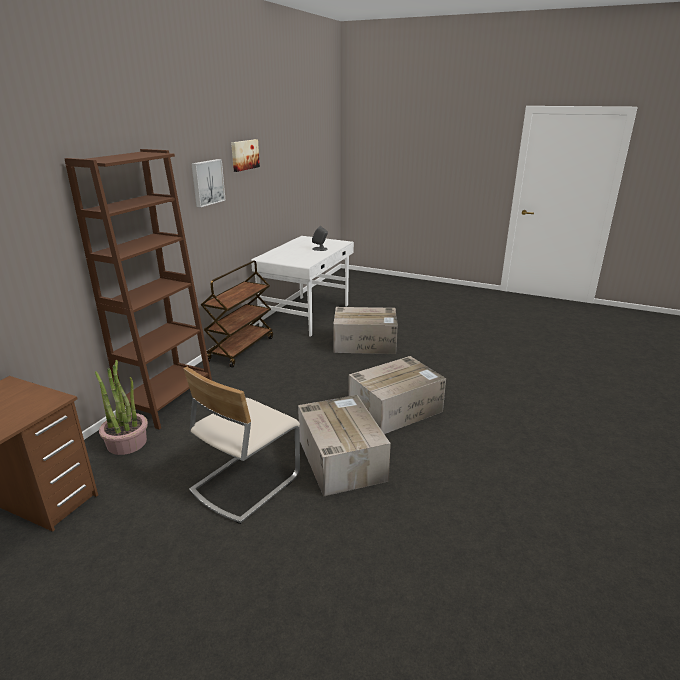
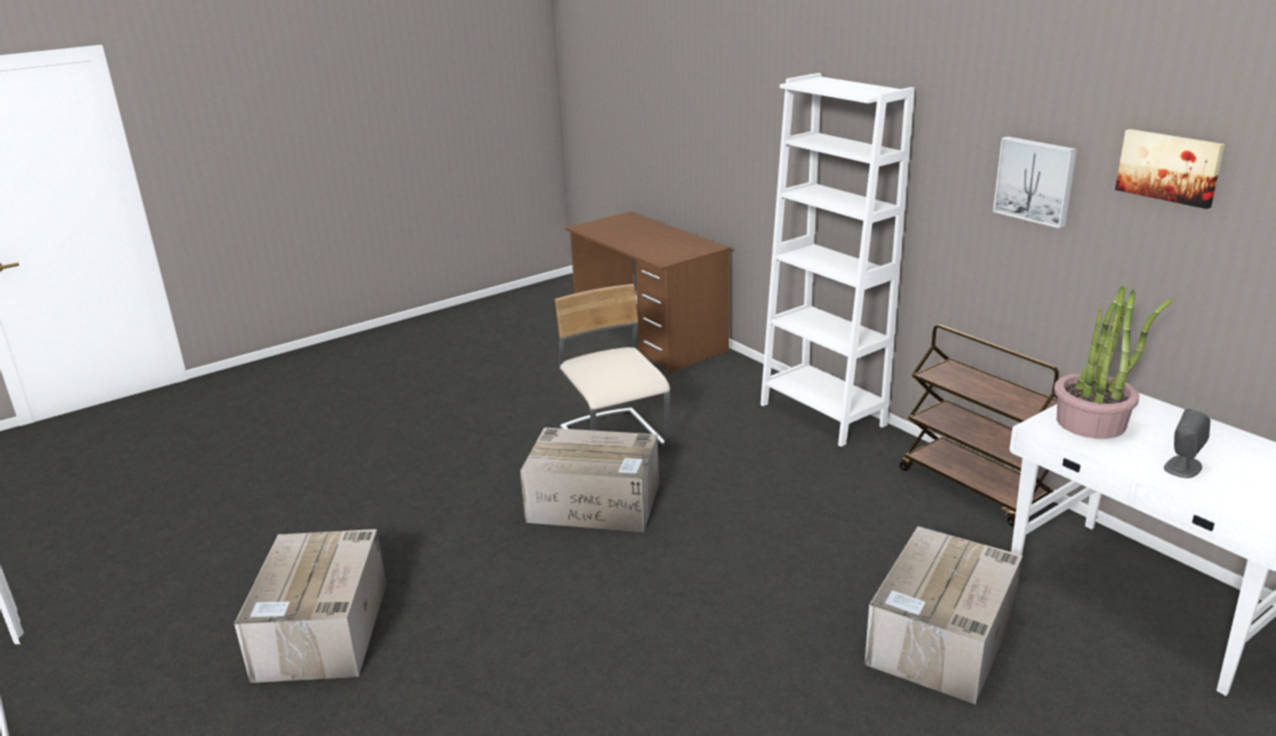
camera: 120 degrees right, 0 degrees up
brown bookcase [64,149,212,430] -> white bookcase [761,73,915,447]
potted plant [95,360,148,455] -> potted plant moved to [1054,286,1173,439]
cardboard box [348,356,446,434] -> cardboard box moved to [234,529,386,683]

